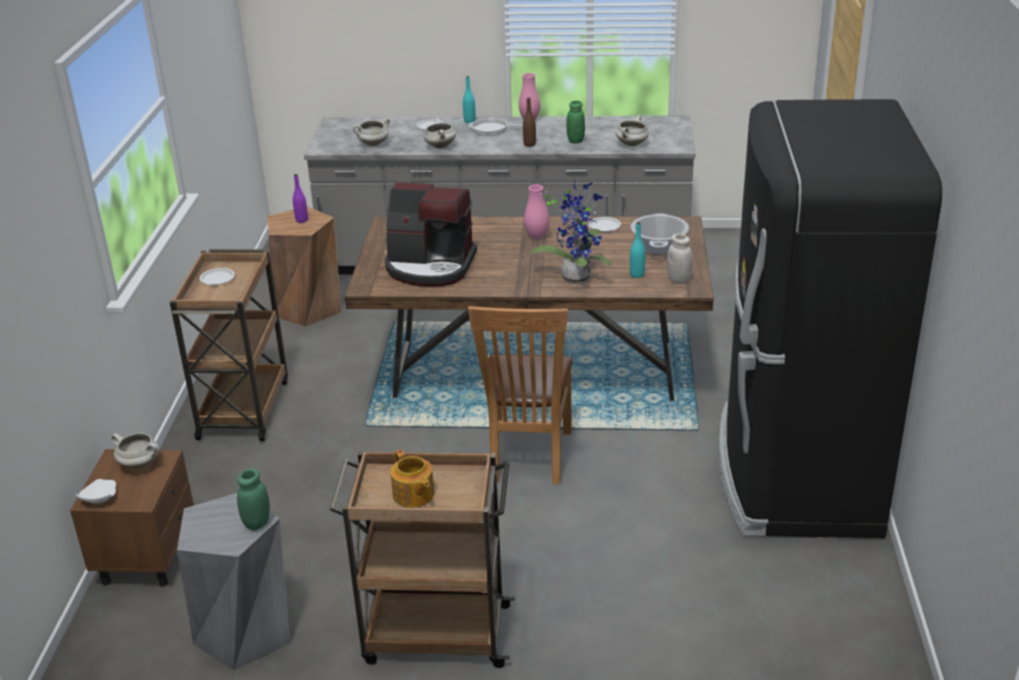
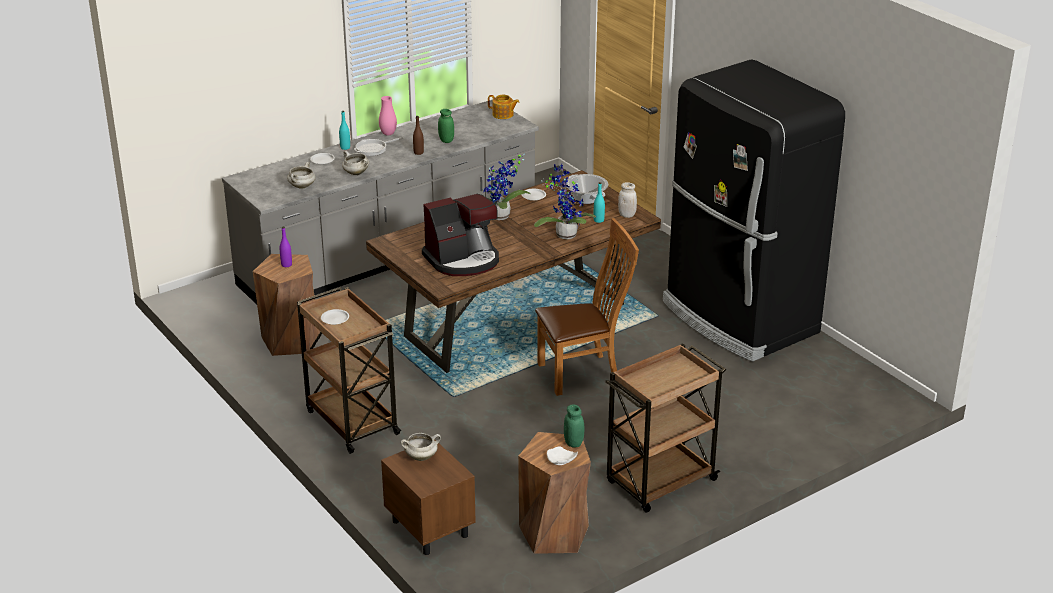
camera: 40 degrees left, 0 degrees up
white plate [75,479,116,504] -> white plate moved to [547,446,578,465]
grey stool [177,493,290,671] -> brown stool [518,432,591,554]
teapot [391,449,434,508] -> teapot moved to [488,95,519,119]
brown chair [468,306,573,484] -> brown chair turned 75 degrees counterclockwise [535,218,639,396]
pink vase [524,184,549,239] -> potted plant [483,154,531,220]
white cooking pot [616,116,649,146] -> none

